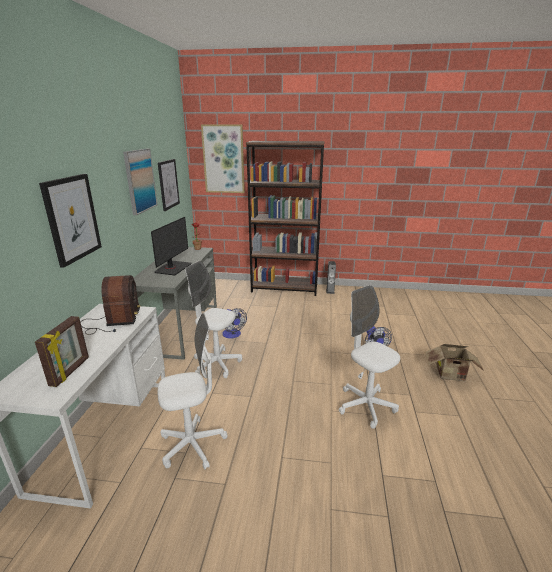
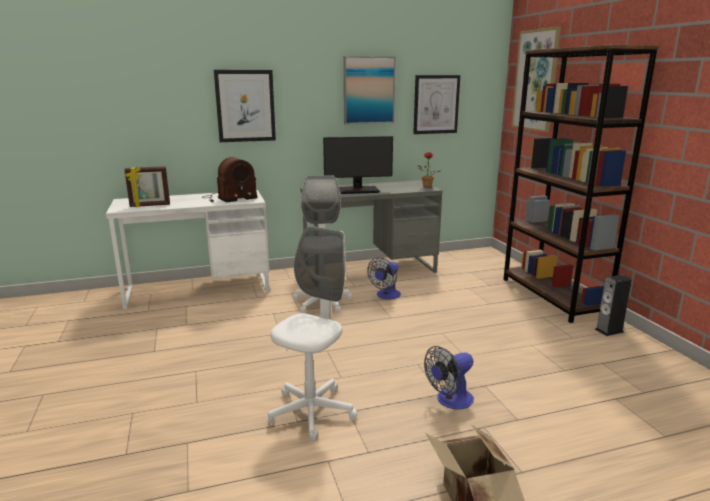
camera: 65 degrees right, 5 degrees down
white office chair [158,313,228,470] -> none

